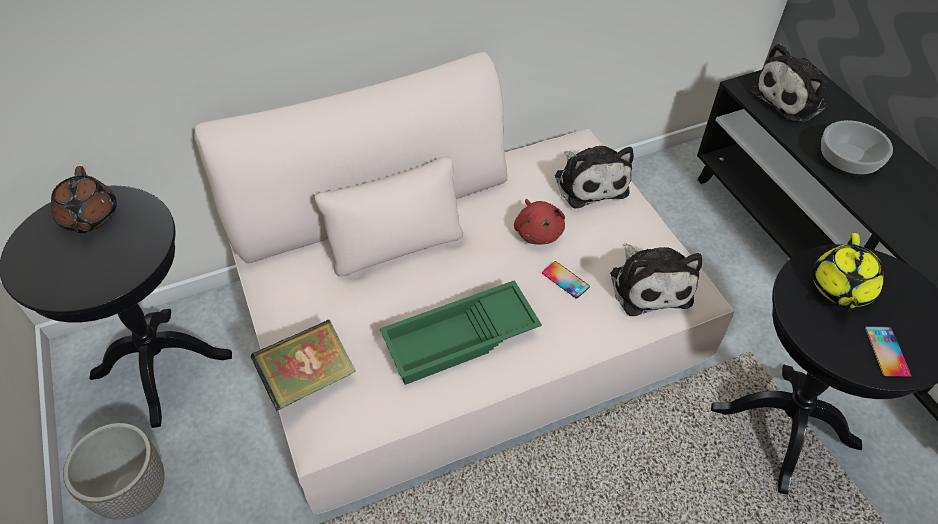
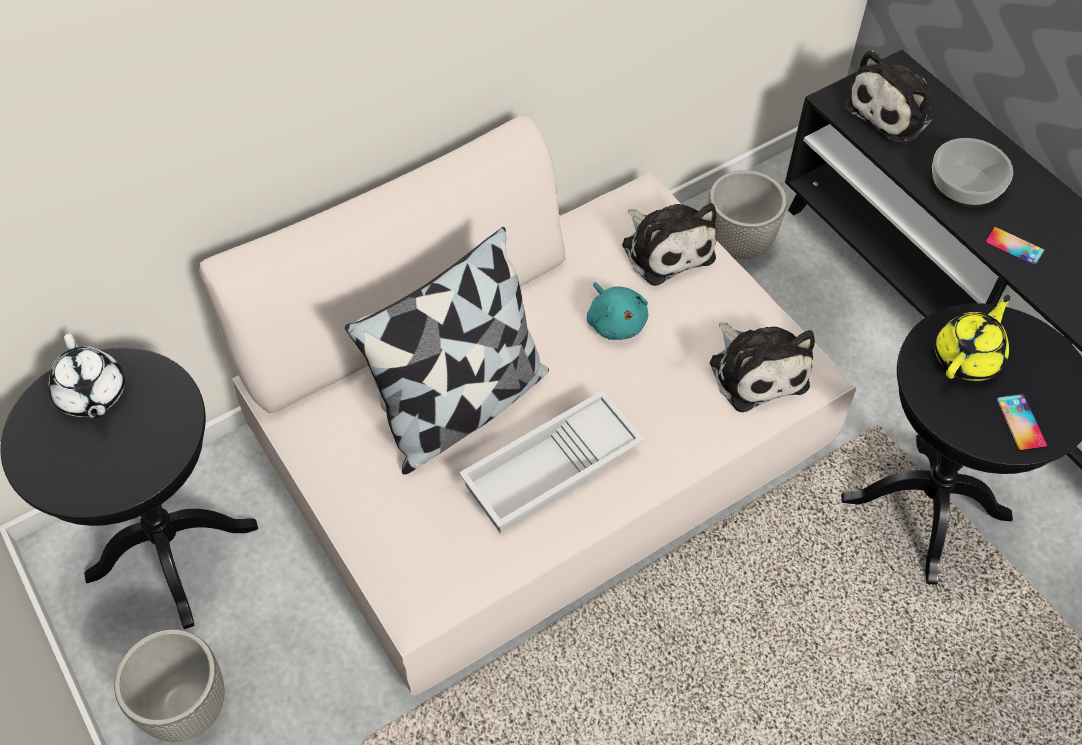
camera: 10 degrees left, 5 degrees up
brown teapot [51,166,117,233] -> white teapot [49,334,125,418]
book [250,320,356,411] -> none
green tray [380,280,542,385] -> white tray [459,390,644,533]
red plush toy [514,199,565,245] -> turquoise plush toy [587,282,648,340]
phone [542,261,590,299] -> phone moved to [985,227,1045,266]
yellow teapot [812,233,883,309] -> yellow teapot turned 150 degrees counterclockwise [935,295,1010,381]
none -> pillow [345,227,549,475]
none -> planter [708,170,787,260]

